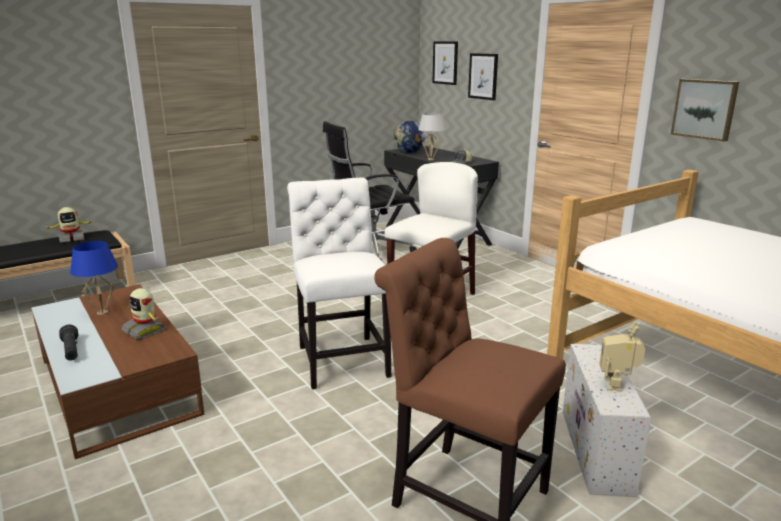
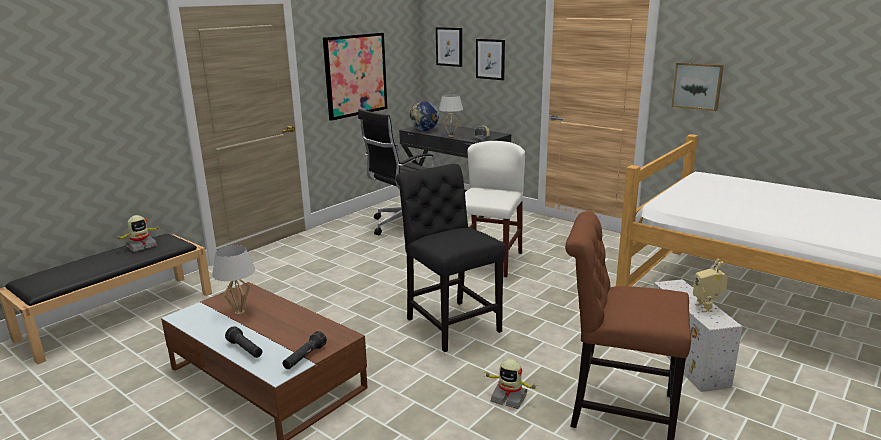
camera: 15 degrees left, 0 degrees up
blue table lamp [70,241,118,315] -> white table lamp [212,245,255,315]
toy robot [121,288,166,339] -> toy robot moved to [484,359,538,409]
white chair [287,178,391,389] -> black chair [396,164,506,352]
none -> black flashlight [283,331,327,369]
none -> picture [323,32,387,121]

